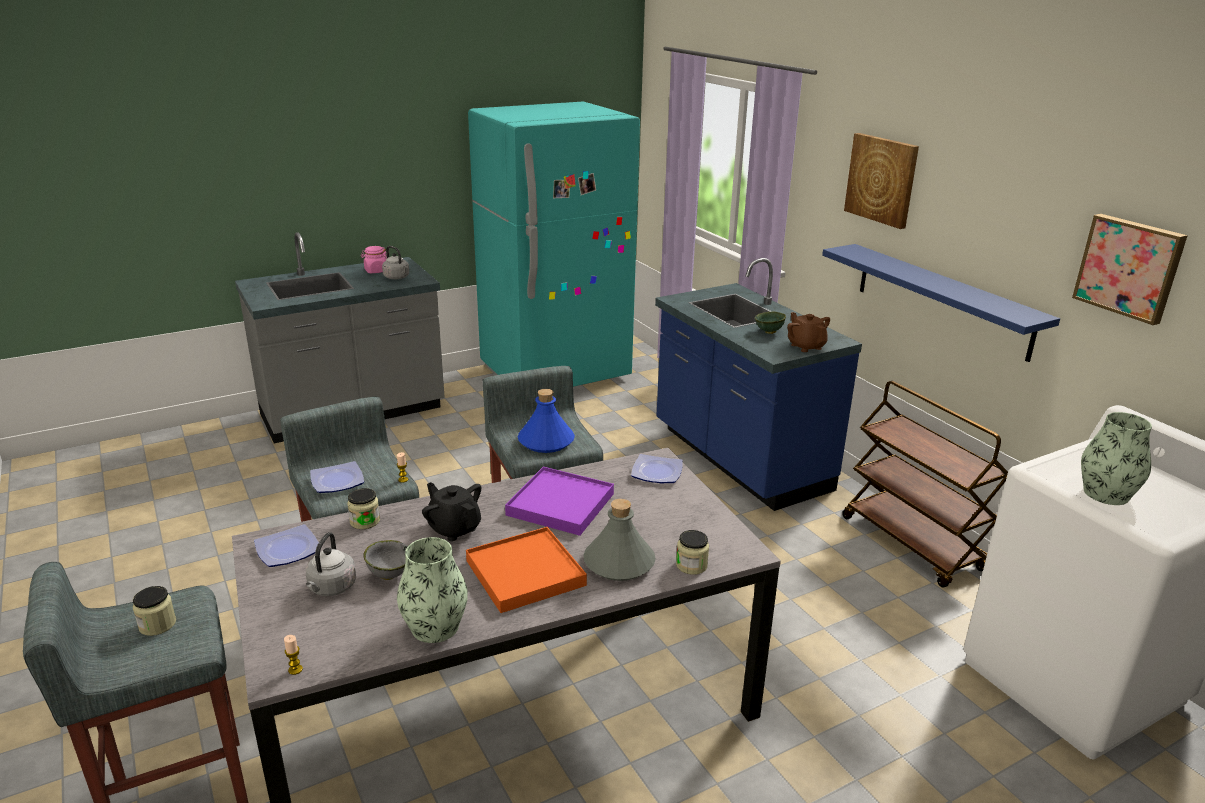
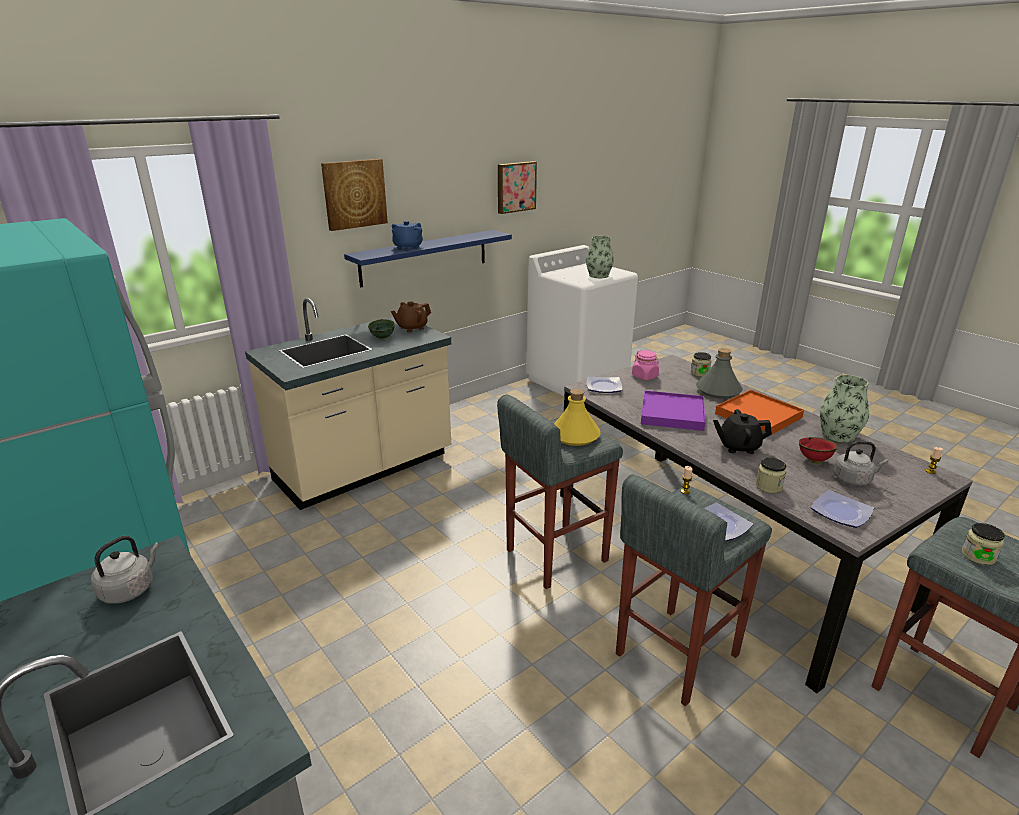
camera: 100 degrees left, 0 degrees up
pink jar [361,246,387,273] -> pink jar moved to [632,350,659,380]
grey bowl [364,540,408,580] -> red bowl [799,437,838,463]
black teapot [422,482,481,541] -> black teapot turned 60 degrees clockwise [713,409,772,454]
blue bottle [518,389,575,453] -> yellow bottle [554,389,601,446]
blue counter [655,258,862,511] -> beige counter [245,298,451,510]
brown cart [842,381,1008,588] -> none
none -> blue teapot [392,221,423,250]

